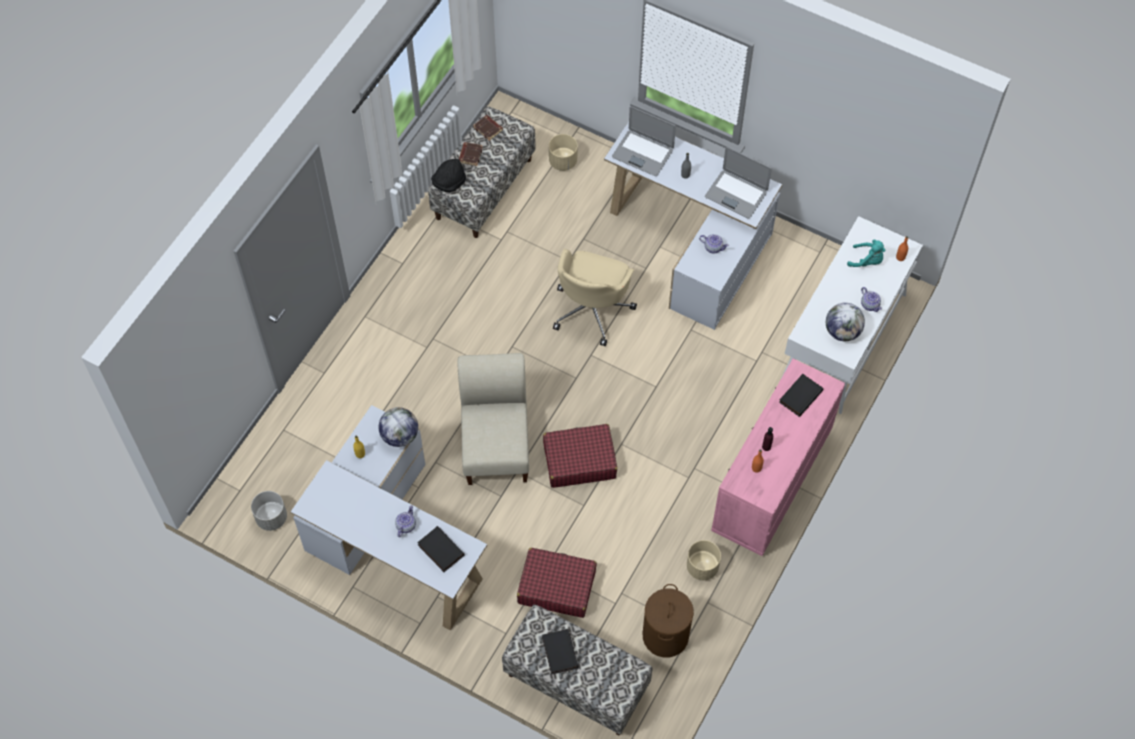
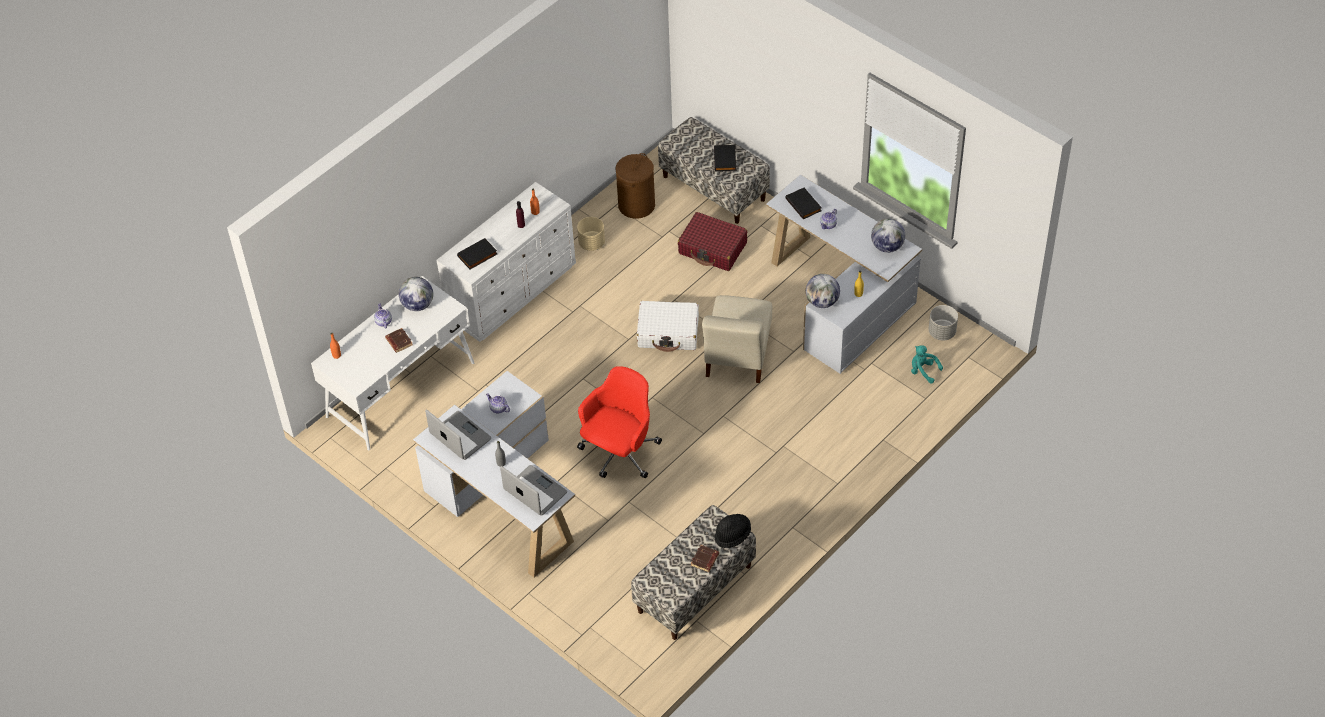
camera: 165 degrees left, 10 degrees down
brown book [473,115,503,141] -> brown book moved to [385,328,413,353]
red suitcase [543,424,617,488] -> white suitcase [637,301,699,352]
beige planter [549,134,577,171] -> none
beige office chair [553,249,637,346] -> red office chair [577,366,662,478]
pink dresser [711,359,845,556] -> white dresser [436,182,576,342]
turquoise plush toy [847,240,885,267] -> turquoise plush toy moved to [911,346,943,383]
none -> globe [871,219,905,253]

